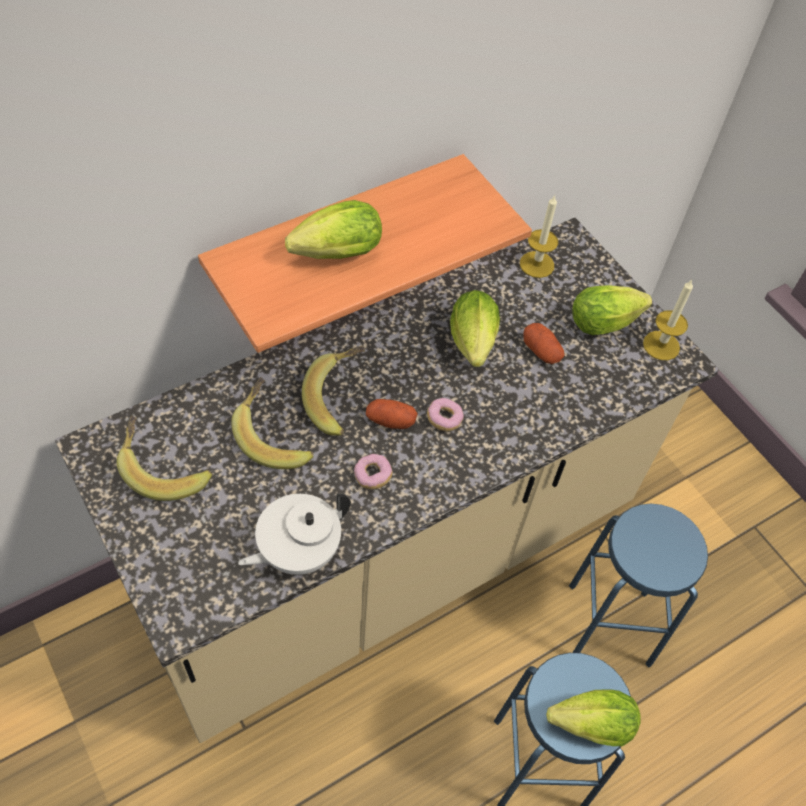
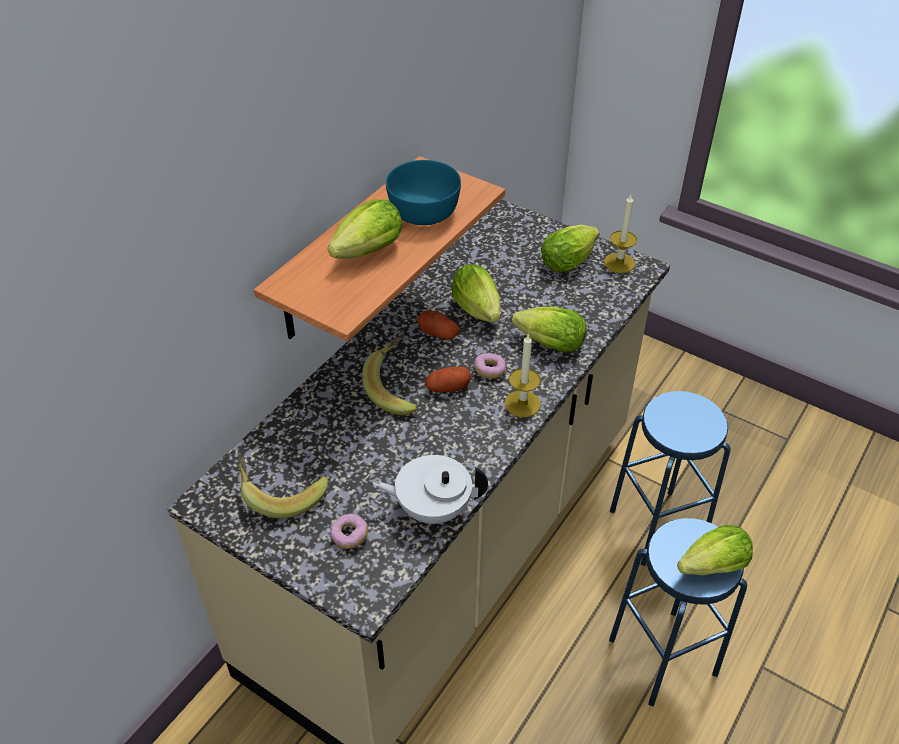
camera: 20 degrees left, 10 degrees down
banana [231,377,314,469] -> none
white teapot [238,494,351,575] -> white teapot turned 60 degrees clockwise [373,455,488,524]
donut [354,454,392,489] -> donut moved to [330,514,368,549]
candle [520,195,558,278] -> candle moved to [505,333,540,417]
potato [523,323,565,364] -> potato moved to [417,310,460,340]
none -> turquoise bowl [386,160,461,225]
none -> lettuce [512,307,587,352]

